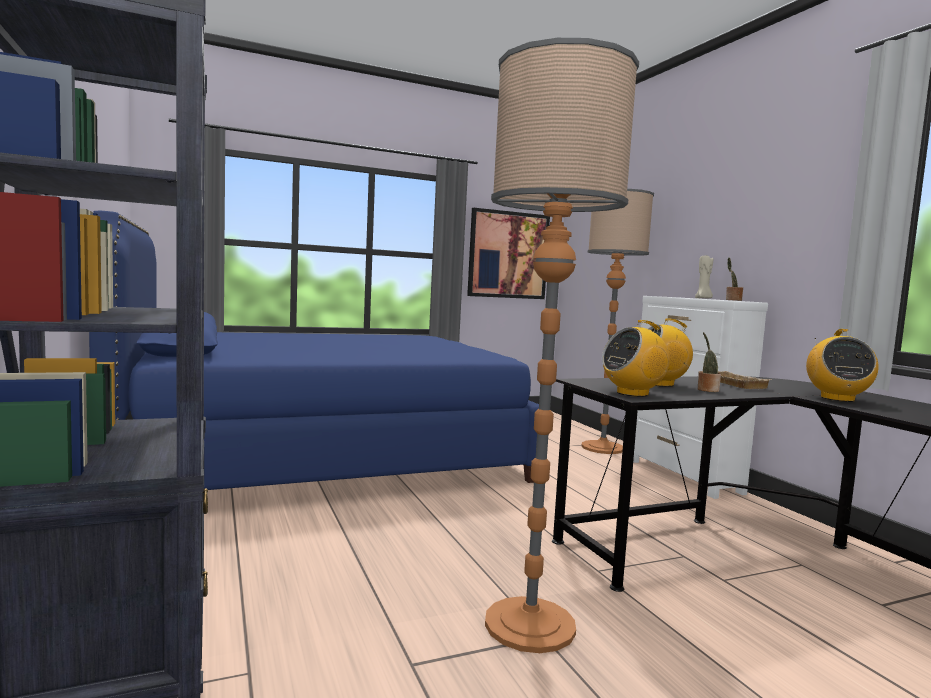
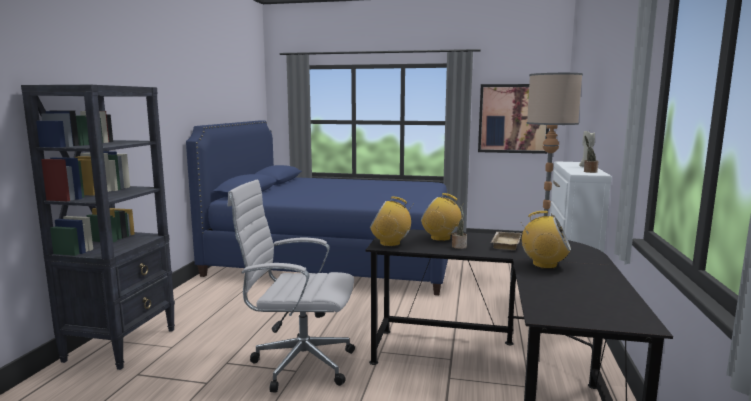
camera: 35 degrees right, 5 degrees up
floor lamp [485,38,639,653] -> white office chair [227,180,355,392]
radio [806,329,879,402] -> radio turned 120 degrees counterclockwise [522,211,571,269]

